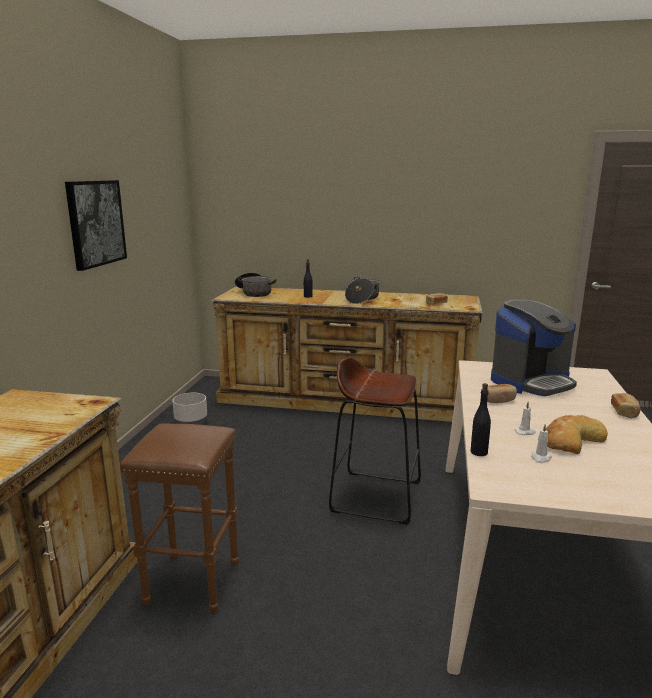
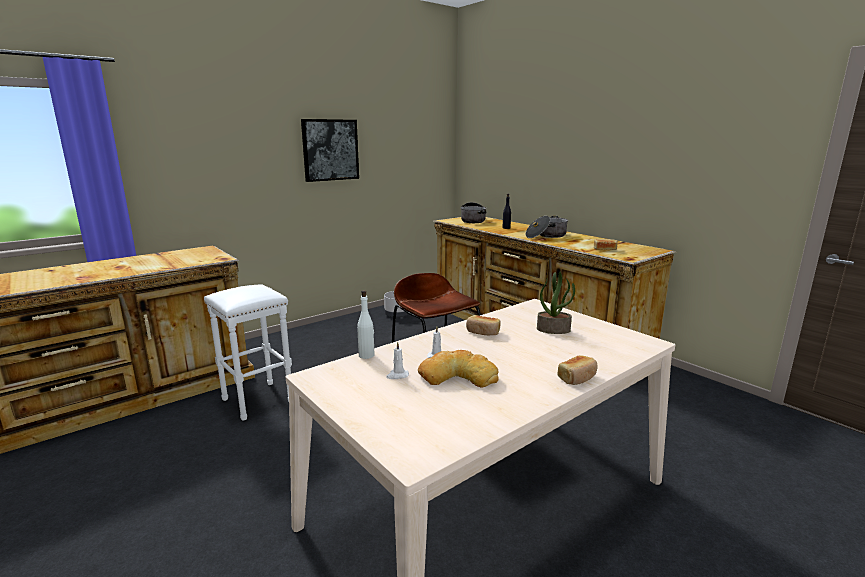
camera: 40 degrees right, 0 degrees up
brown stool [120,423,239,613] -> white stool [204,285,292,420]
black bottle [471,383,491,456] -> white bottle [357,290,375,359]
coffee machine [491,300,577,396] -> potted plant [537,272,575,334]

